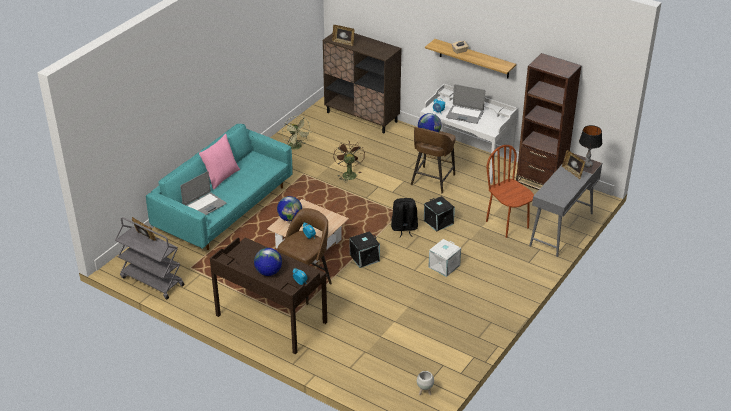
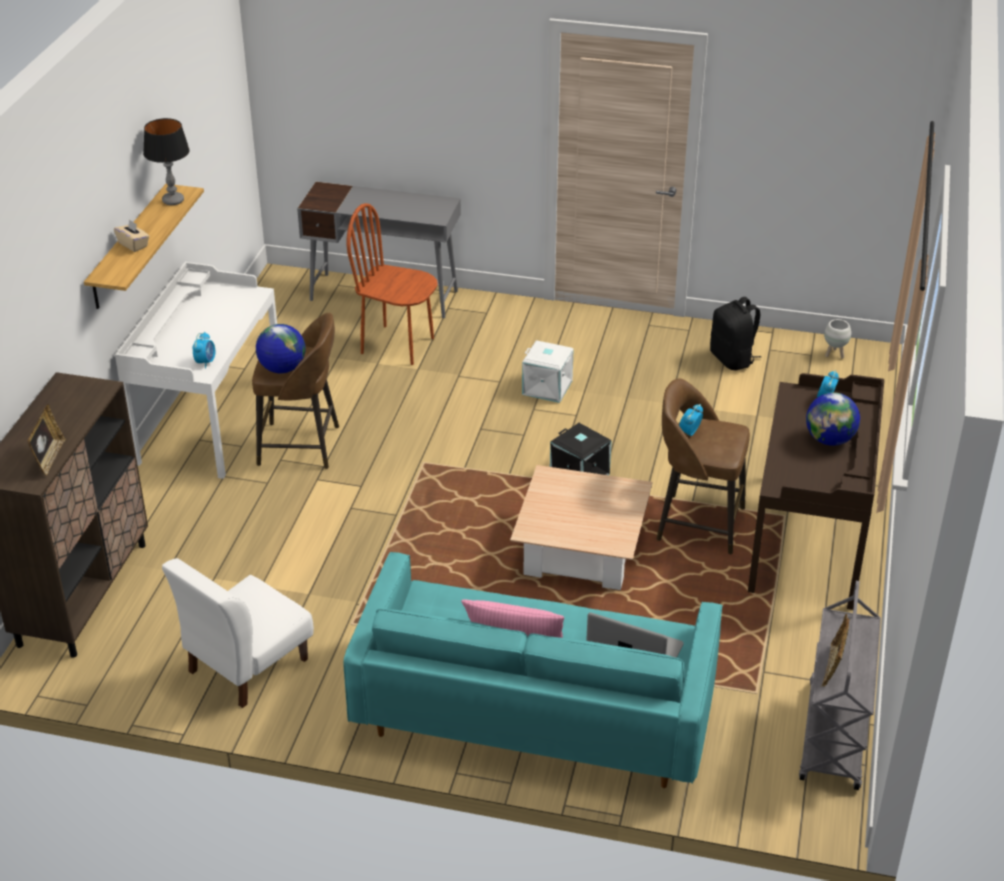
camera: 110 degrees left, 0 degrees up
globe [277,196,302,221] -> none
green fan [282,116,312,150] -> white chair [162,558,314,708]
brown fan [333,140,365,183] -> none
black backpack [391,198,418,237] -> black backpack moved to [710,297,761,370]
black storage box [424,196,455,232] -> none
laptop [446,84,485,124] -> none
brown chair [486,145,534,238] -> brown chair turned 75 degrees clockwise [347,203,438,365]
brown bookcase [516,53,582,190] -> none
picture frame [562,150,585,179] -> none
table lamp [579,125,602,168] -> table lamp moved to [143,118,190,205]

